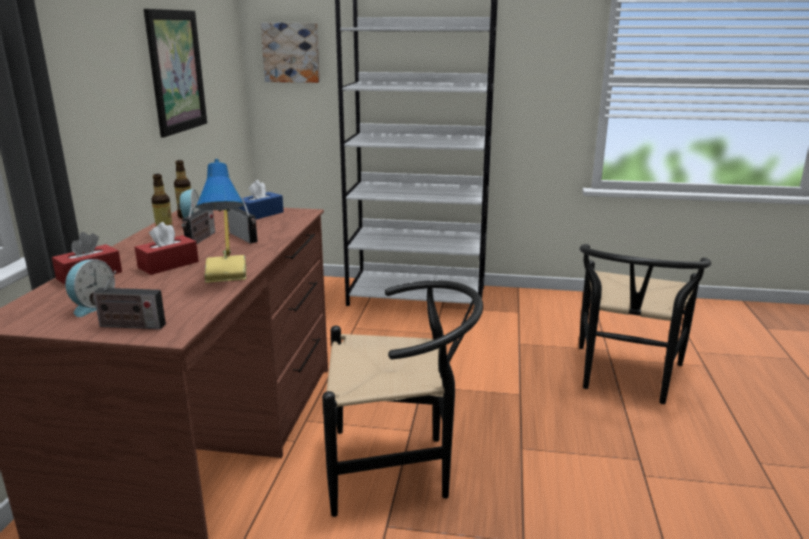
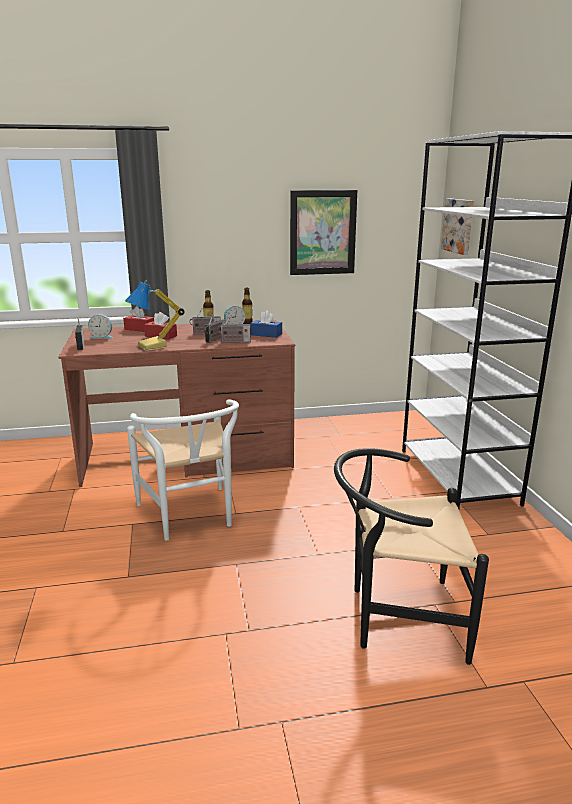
camera: 70 degrees right, 0 degrees up
black chair [322,280,483,517] -> white chair [127,399,239,541]
none -> radio [218,316,251,343]

